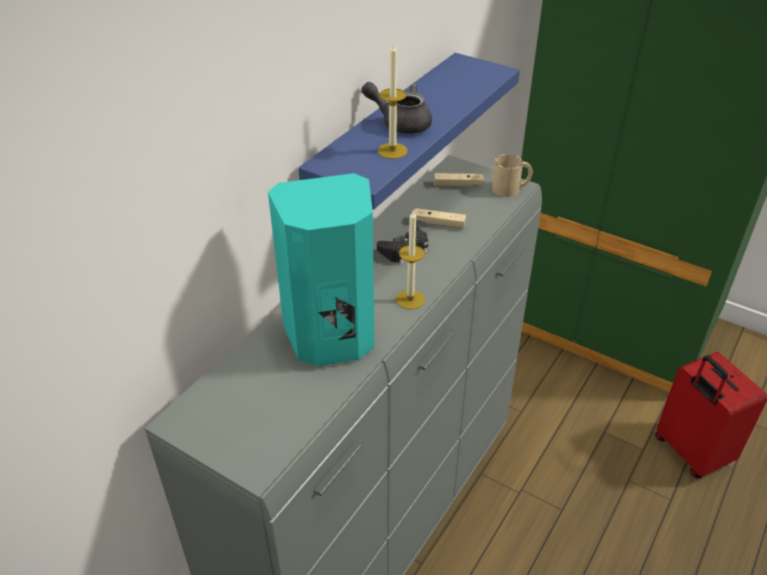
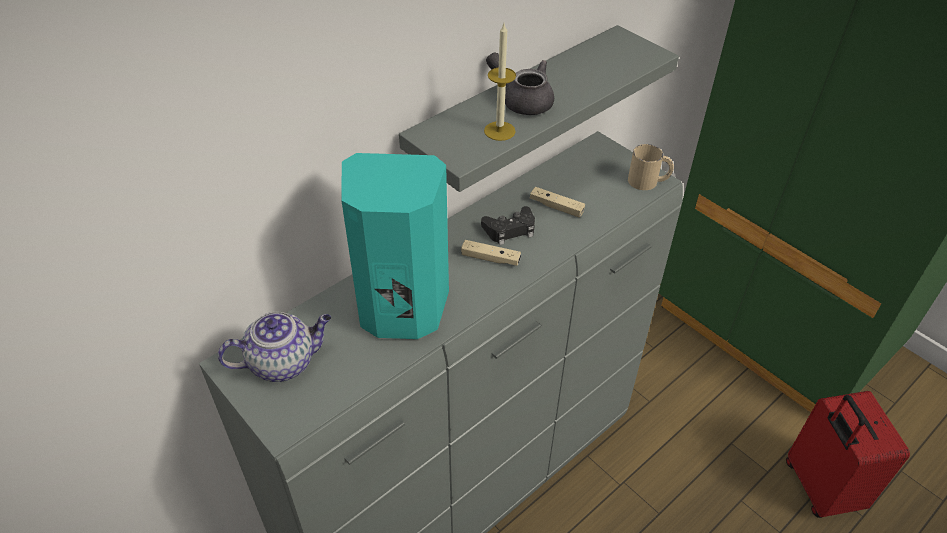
camera: 15 degrees right, 5 degrees up
blue shelf [298,53,520,210] -> grey shelf [399,25,679,192]
candle [396,209,425,309] -> none
beige game controller [434,173,484,187] -> beige game controller moved to [461,240,521,266]
none -> teapot [218,312,331,382]

